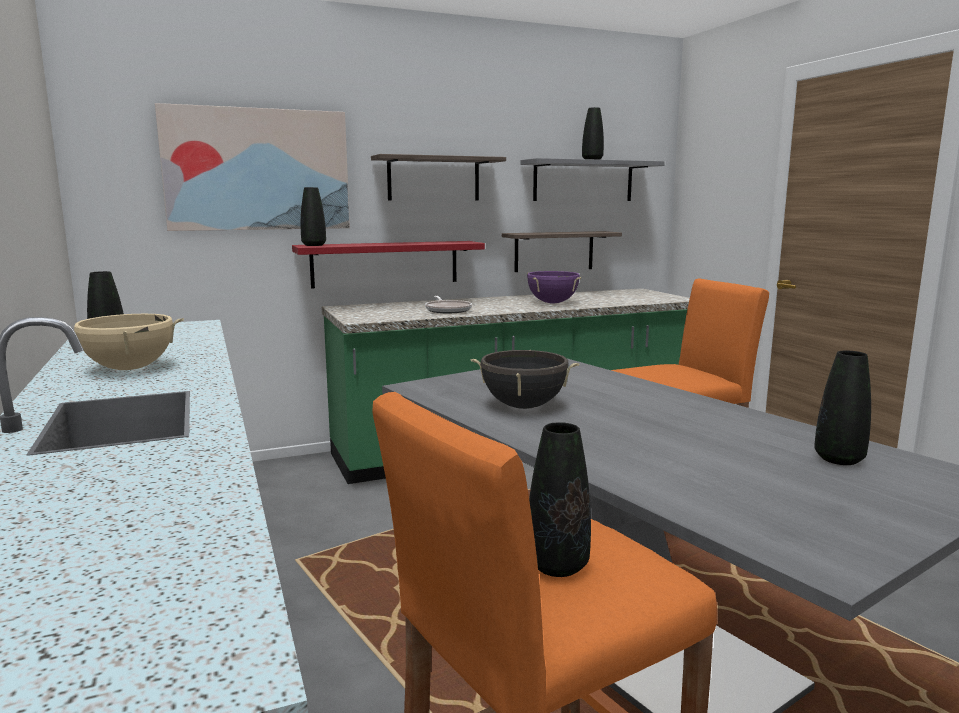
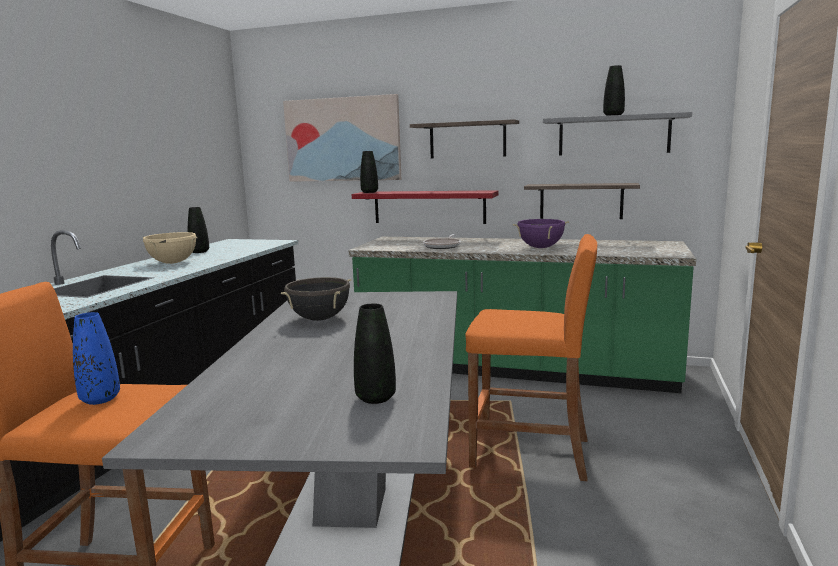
camera: 40 degrees right, 0 degrees up
black vase [529,422,591,577] -> blue vase [73,312,120,405]

